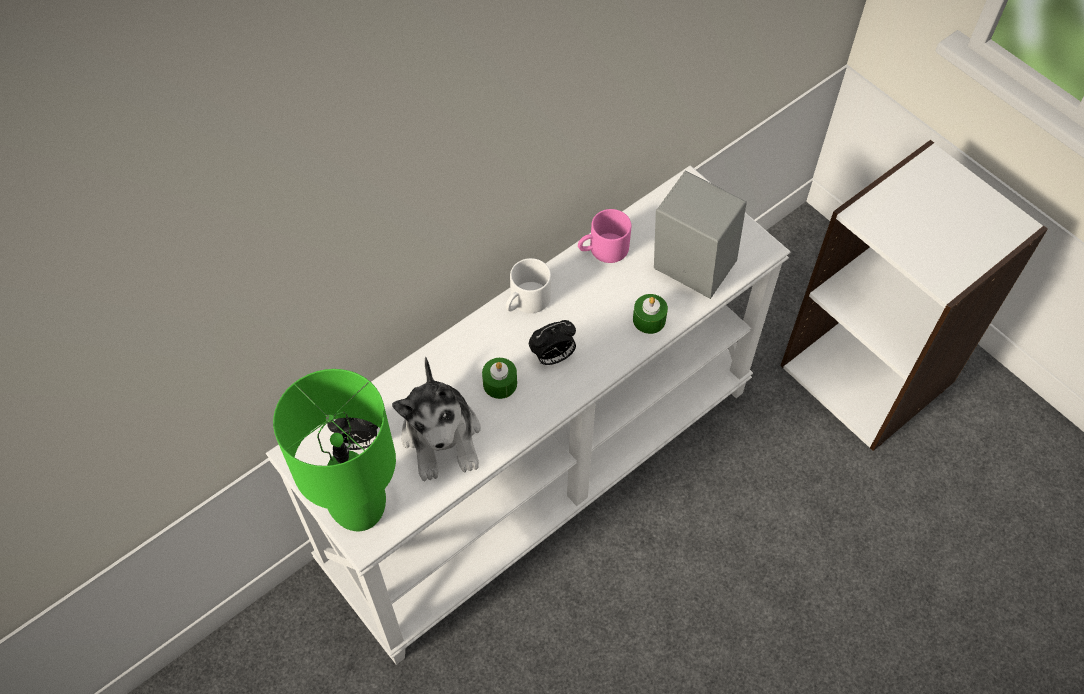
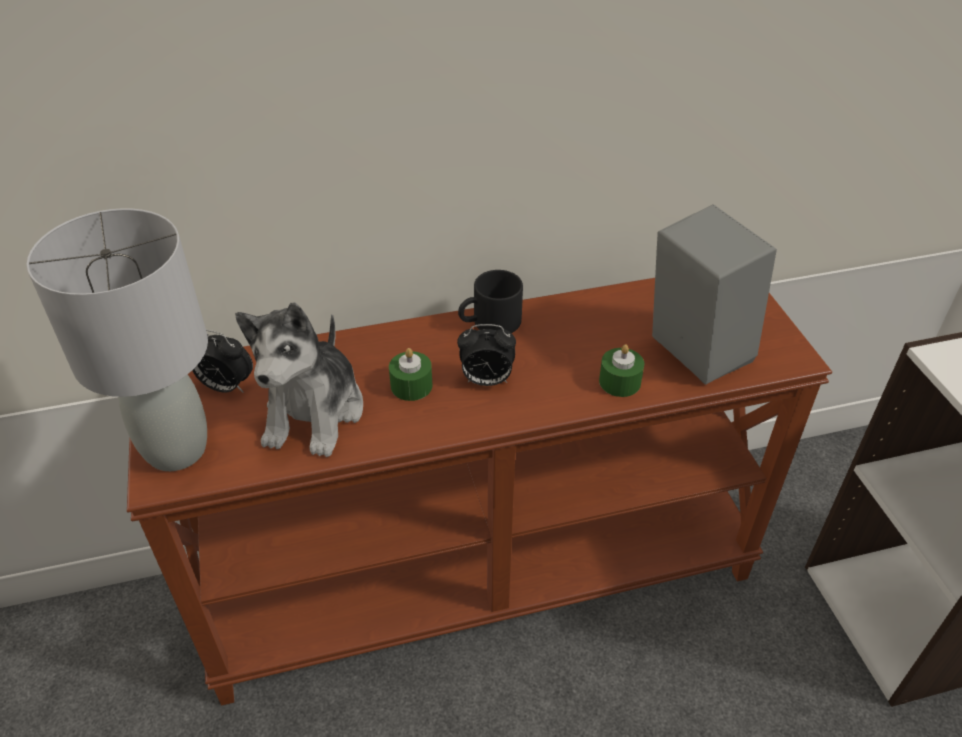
camera: 25 degrees right, 15 degrees down
white console table [266,165,790,665] -> brown console table [127,278,832,706]
green table lamp [273,369,396,532] -> grey table lamp [26,208,208,471]
white mug [506,258,551,313] -> black mug [458,270,523,333]
pink mug [578,209,631,263] -> none

